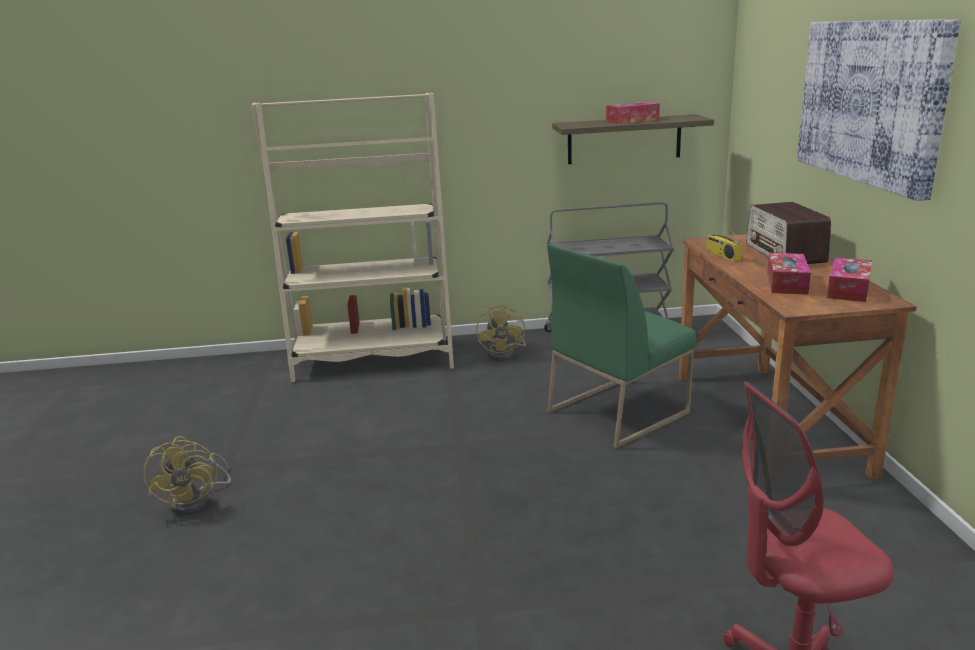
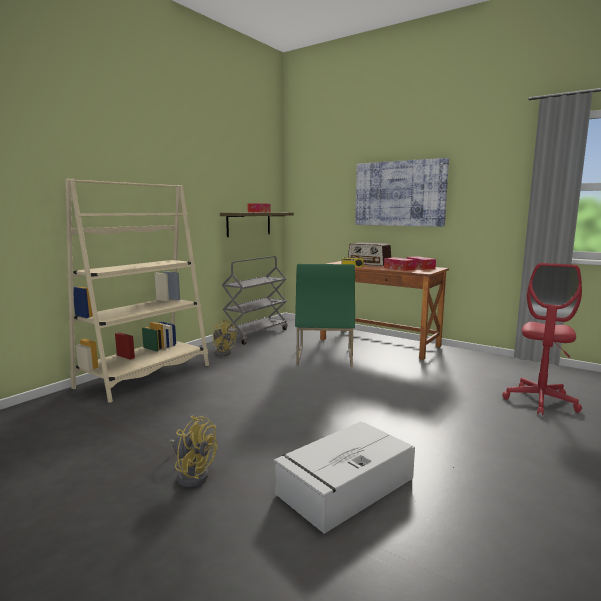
camera: 50 degrees left, 10 degrees down
none -> grey storage box [274,421,415,534]

